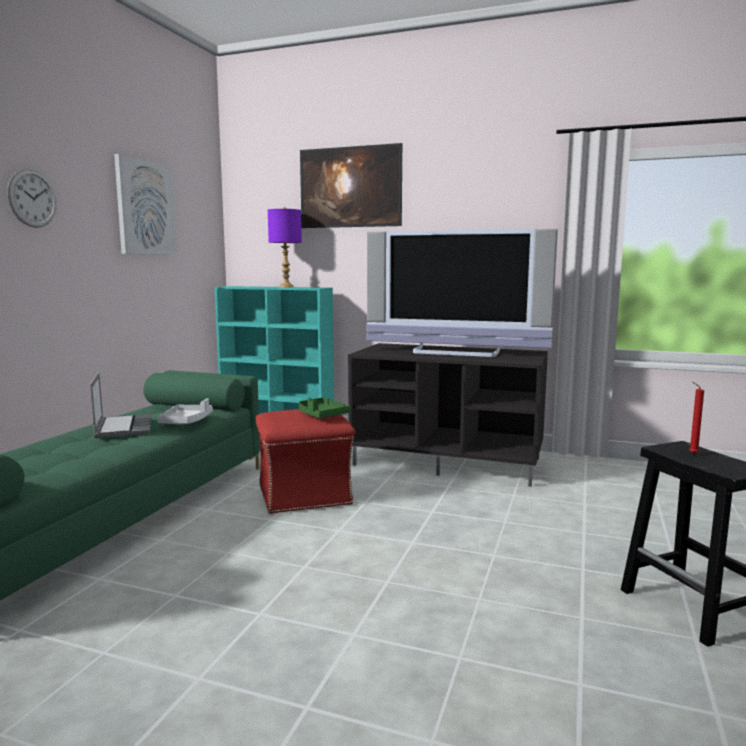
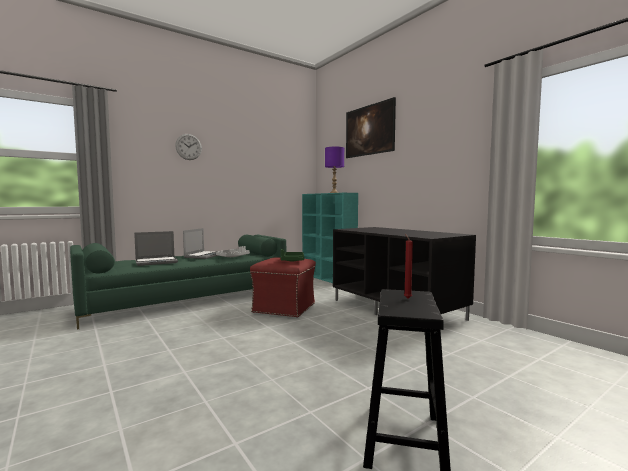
camera: 35 degrees right, 5 degrees down
picture [114,154,177,255] -> none
television [366,229,558,357] -> none
none -> laptop [134,231,178,266]

